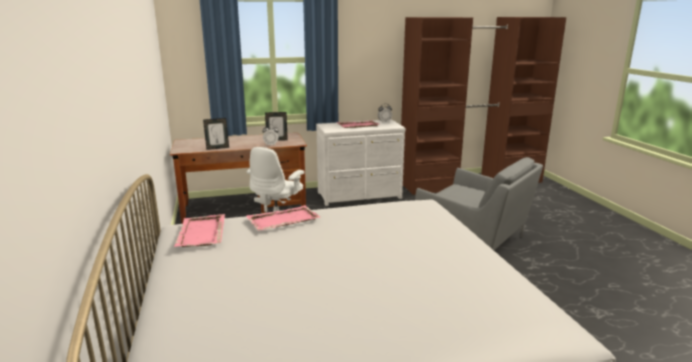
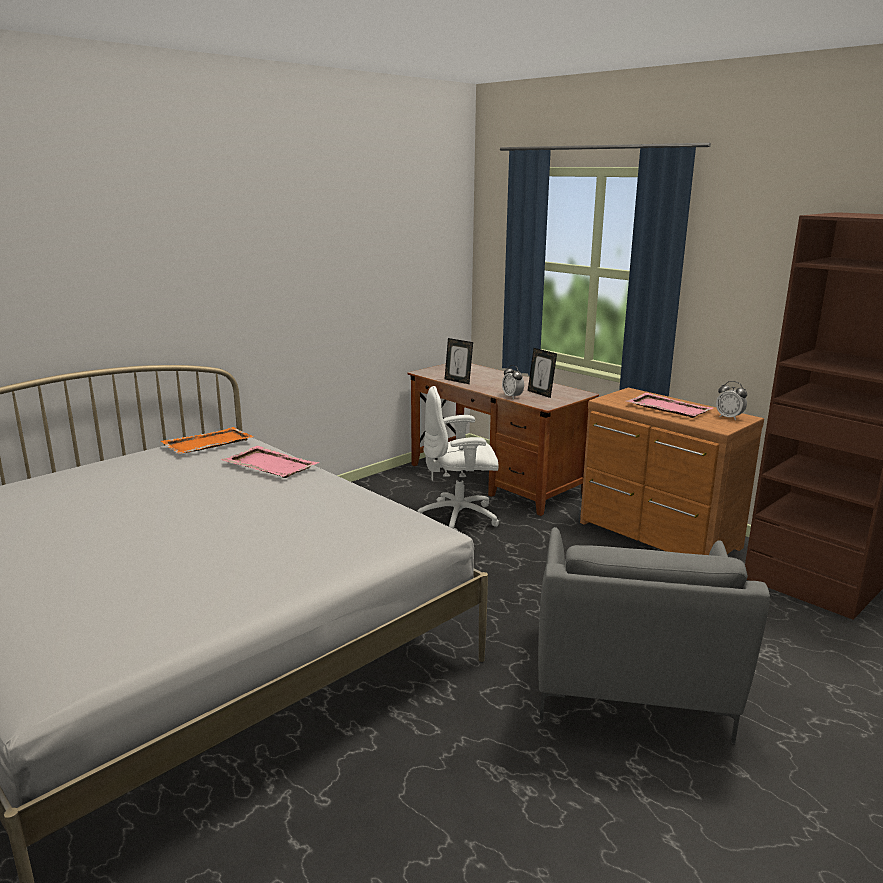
camera: 60 degrees right, 0 degrees up
pink tray [174,214,225,247] -> orange tray [160,427,254,454]
white dresser [316,120,405,206] -> brown dresser [580,388,764,555]

